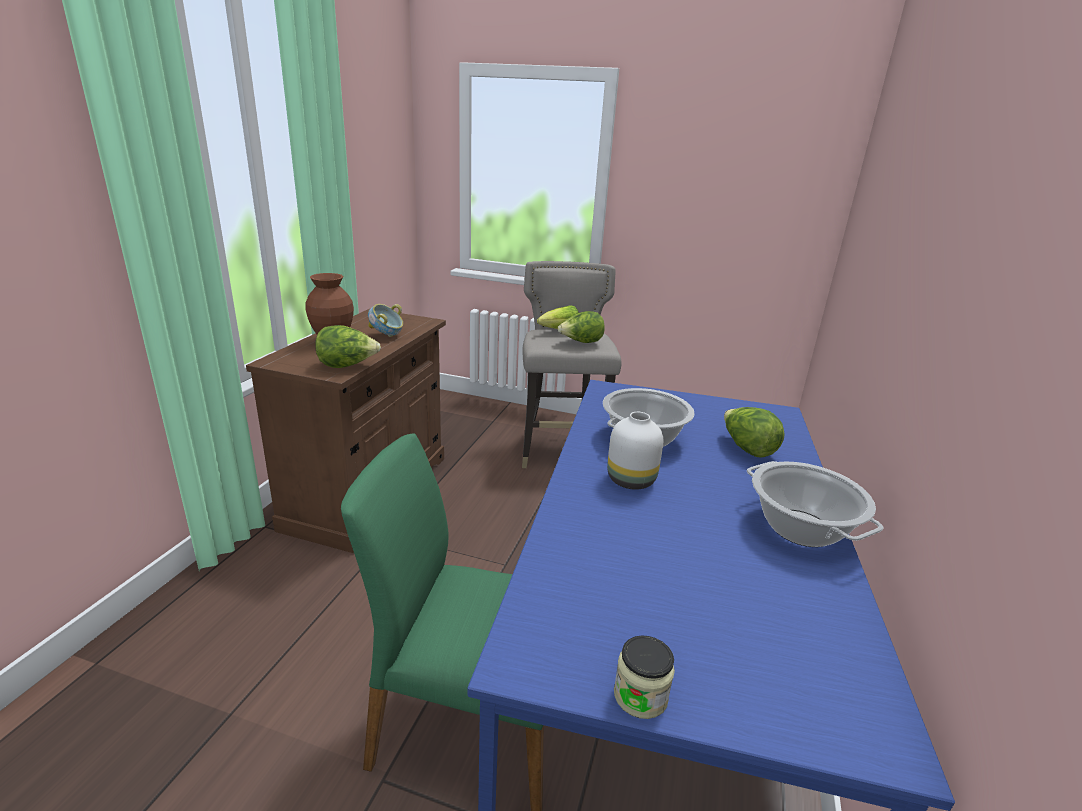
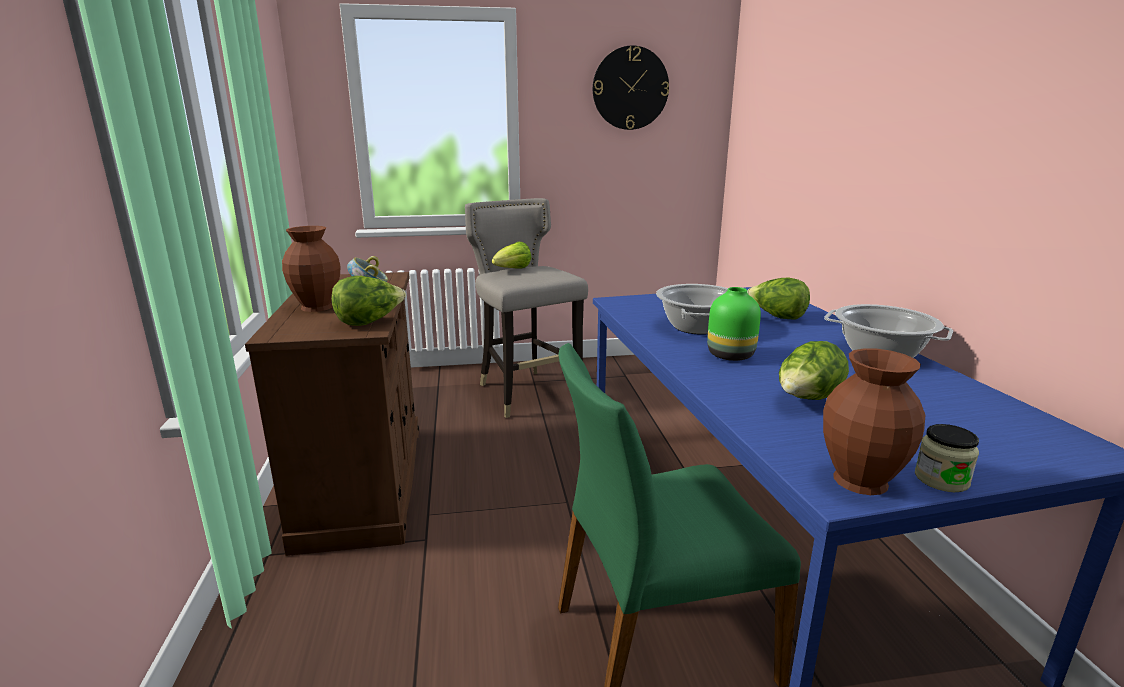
camera: 25 degrees left, 5 degrees down
lettuce [558,311,605,343] -> lettuce moved to [779,341,849,400]
white vase [607,412,664,490] -> green vase [707,287,761,361]
none -> wall clock [593,46,669,130]
none -> brown vase [823,348,926,495]

